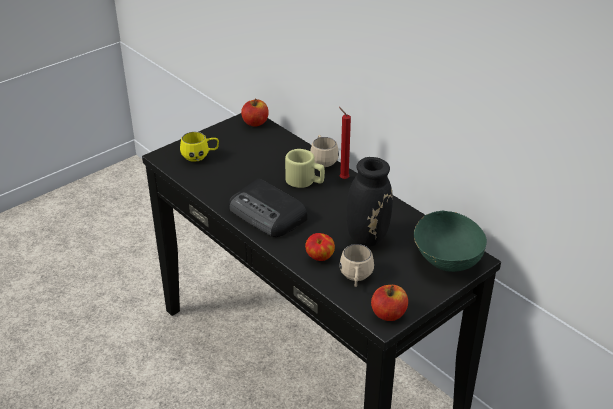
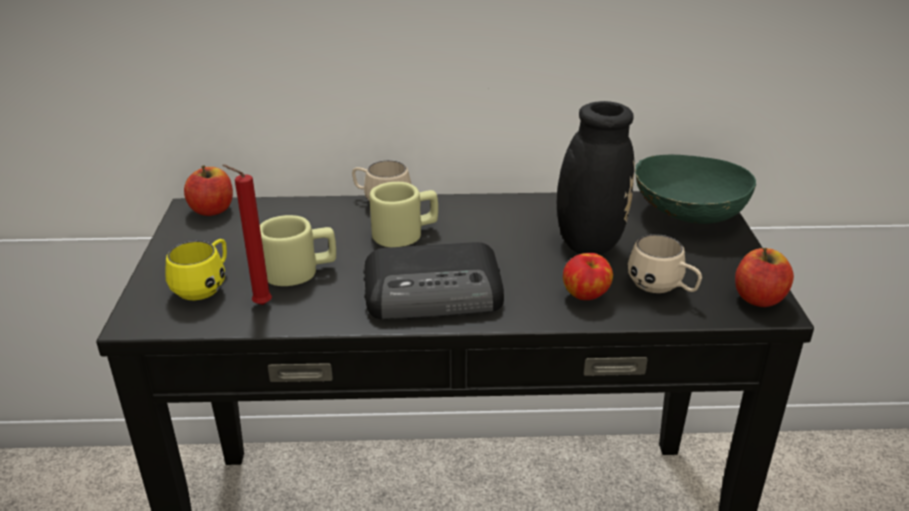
camera: 50 degrees left, 5 degrees down
red candle [339,107,351,179] -> red candle moved to [222,165,272,305]
none -> beige mug [260,215,336,286]

